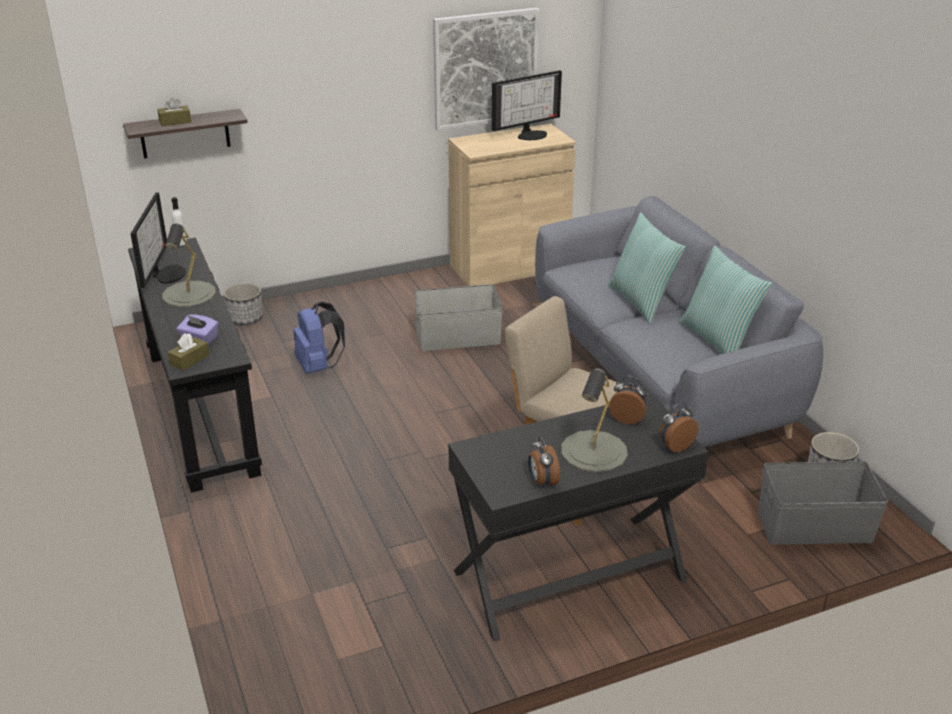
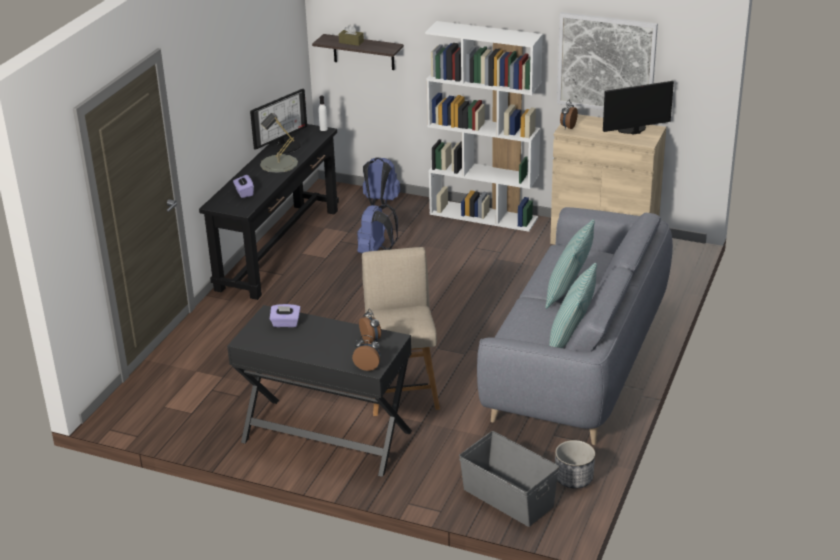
camera: 45 degrees right, 0 degrees up
brown tissue box [168,333,210,371] -> none
planter [224,283,263,325] -> blue backpack [363,157,400,205]
grey storage box [414,284,503,351] -> none
monitor [492,70,562,140] -> monitor turned 150 degrees clockwise [603,81,674,135]
alarm clock [528,437,560,489] -> alarm clock moved to [560,100,578,129]
grey table lamp [561,368,628,473] -> none
none -> purple tissue box [270,304,301,327]
none -> white bookcase [425,21,543,232]

